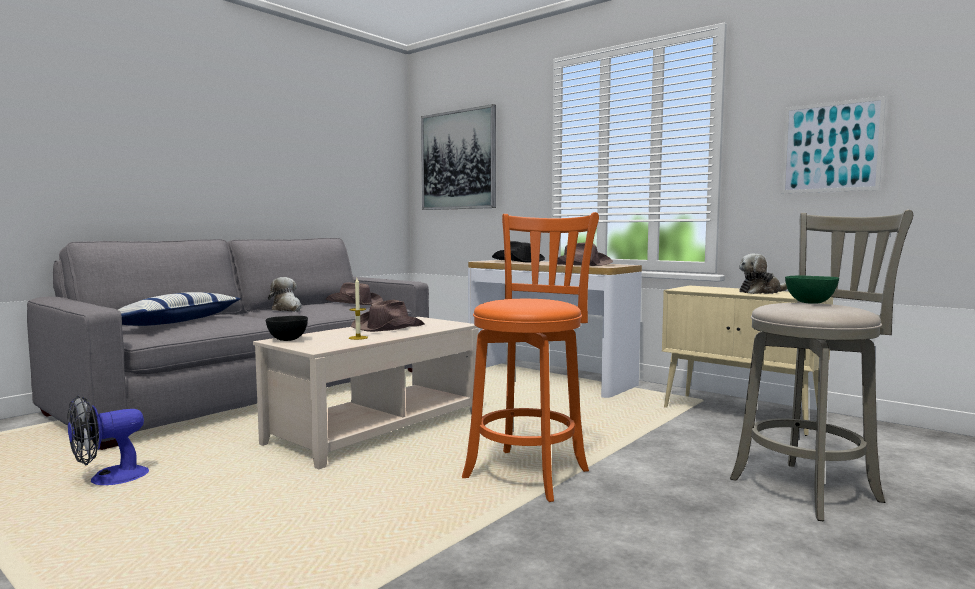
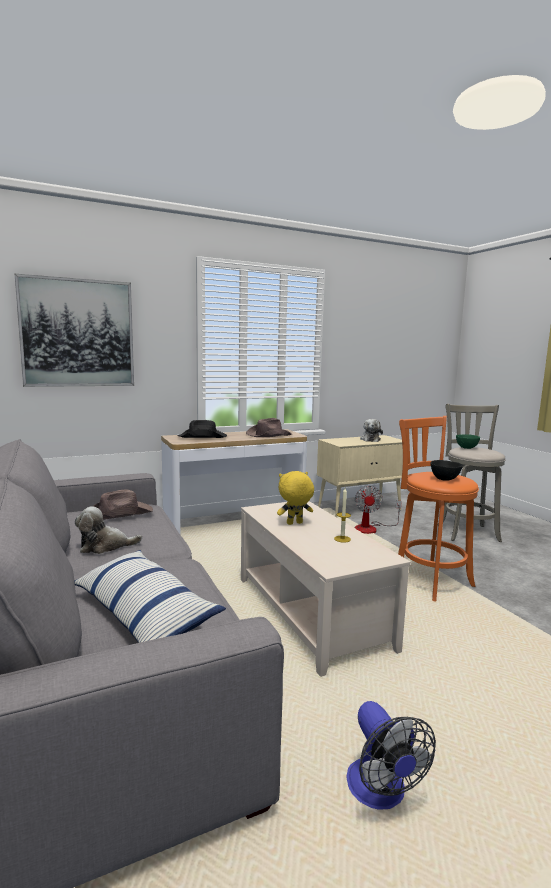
camera: 65 degrees left, 5 degrees up
black bowl [266,316,308,341] -> black bowl moved to [430,460,463,481]
brown hat [351,299,425,332] -> yellow plush toy [277,471,314,525]
picture [781,96,886,193] -> none
none -> fan [355,486,402,534]

